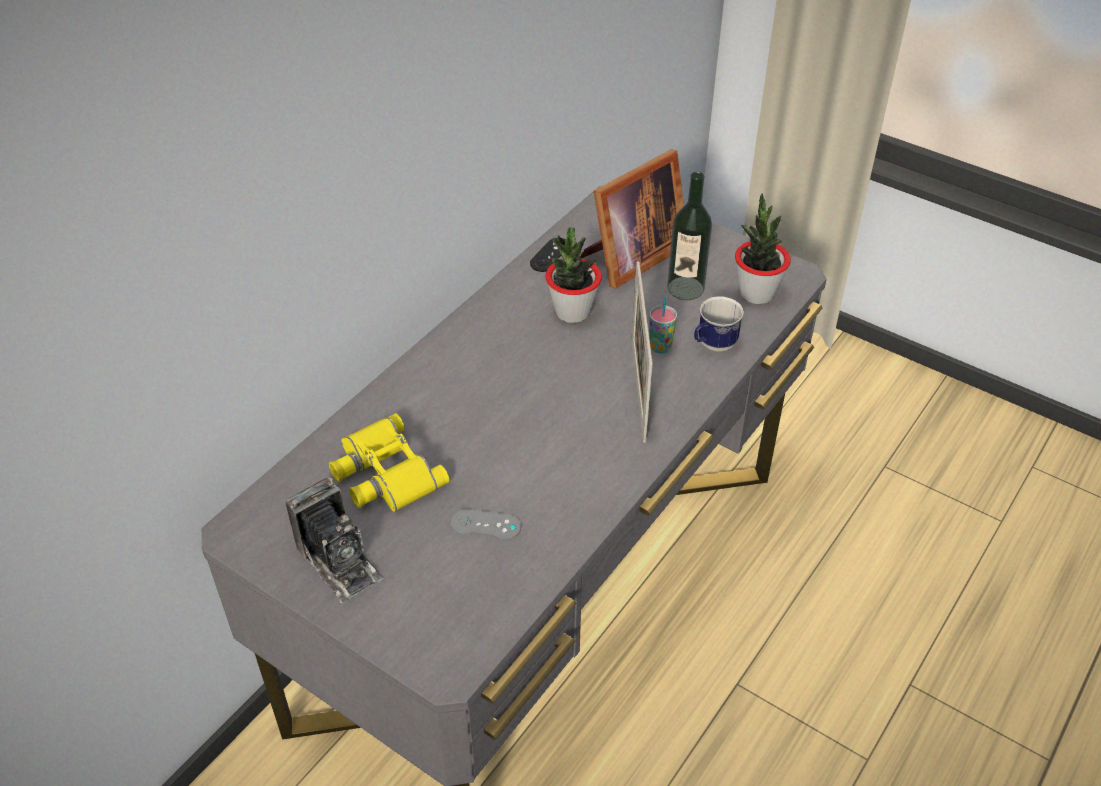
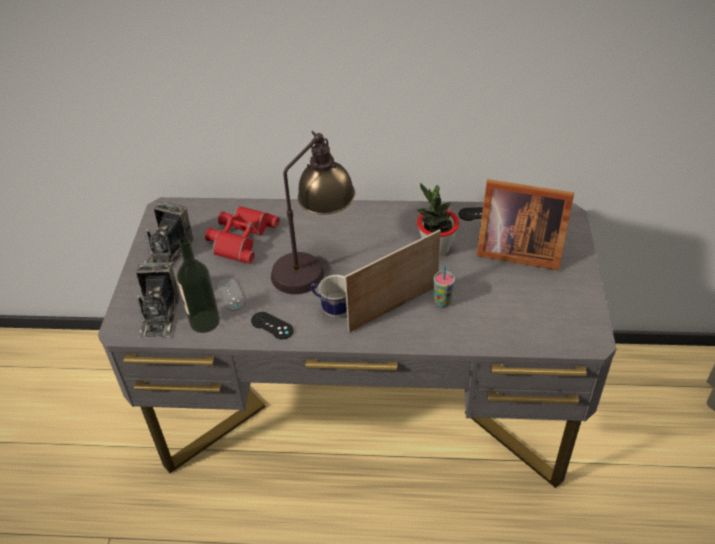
camera: 60 degrees right, 0 degrees up
yellow binoculars [329,413,450,512] -> red binoculars [205,206,280,264]
bottle [667,172,712,300] -> bottle moved to [177,237,220,333]
mug [694,296,744,352] -> mug moved to [311,275,347,317]
potted plant [735,193,791,304] -> none
none -> camera [136,262,179,338]
none -> black game controller [251,312,294,340]
none -> table lamp [271,131,355,294]

